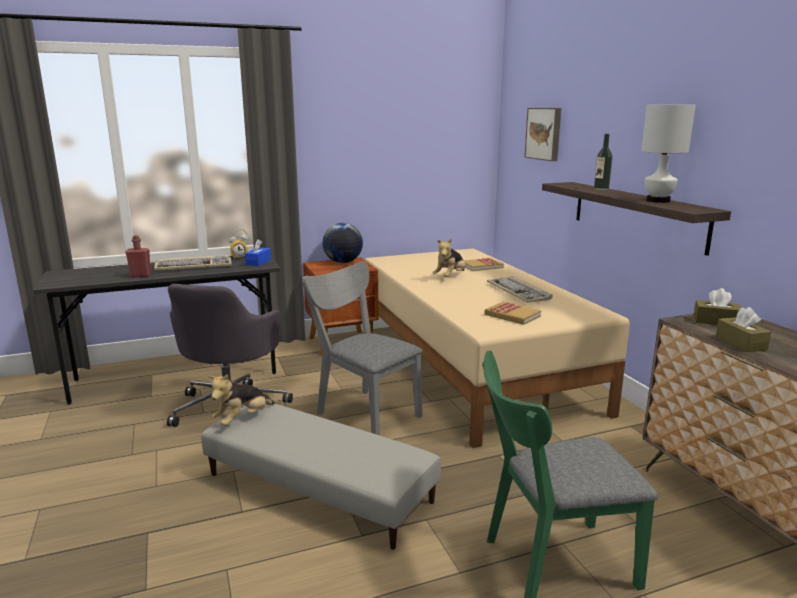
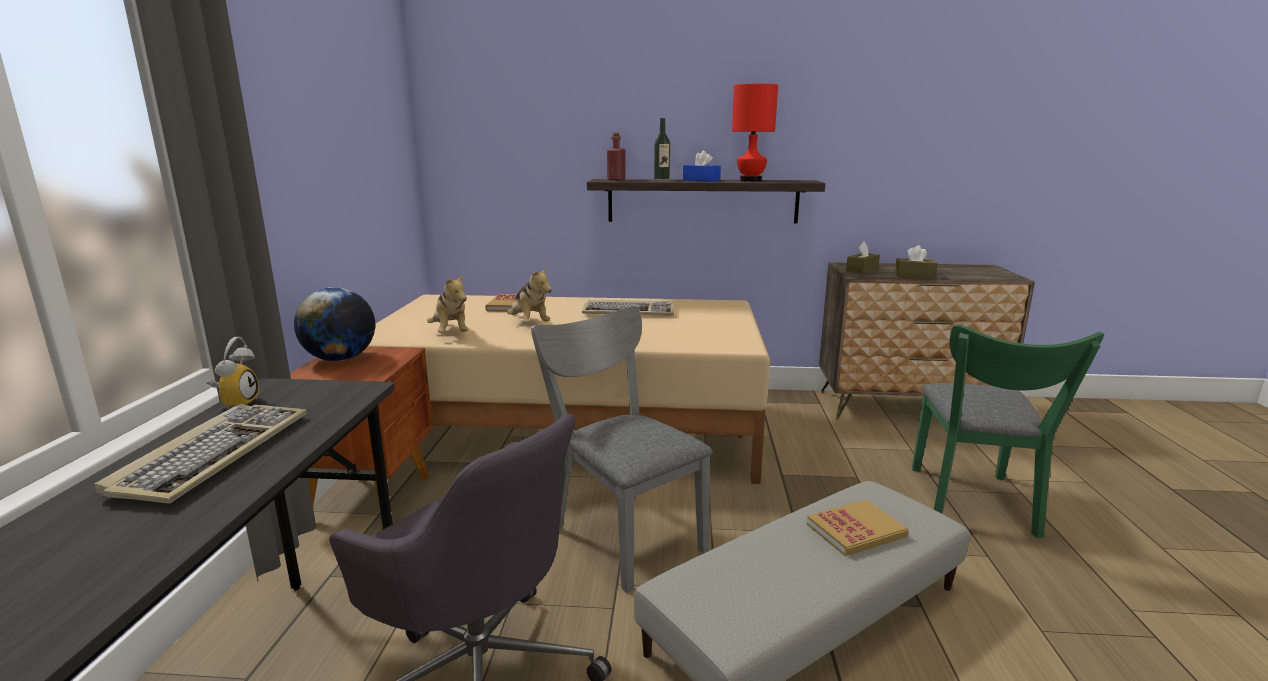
camera: 65 degrees left, 0 degrees up
red bottle [125,235,151,277] -> red bottle moved to [607,133,626,181]
plush toy [208,374,275,426] -> plush toy moved to [427,274,468,333]
blue tissue box [245,239,271,266] -> blue tissue box moved to [683,151,721,182]
grey chair [303,261,423,435] -> grey chair turned 75 degrees clockwise [531,306,713,593]
book [484,302,541,325] -> book moved to [807,500,909,556]
picture [525,108,561,161] -> none
white table lamp [641,105,696,203] -> red table lamp [732,84,778,181]

